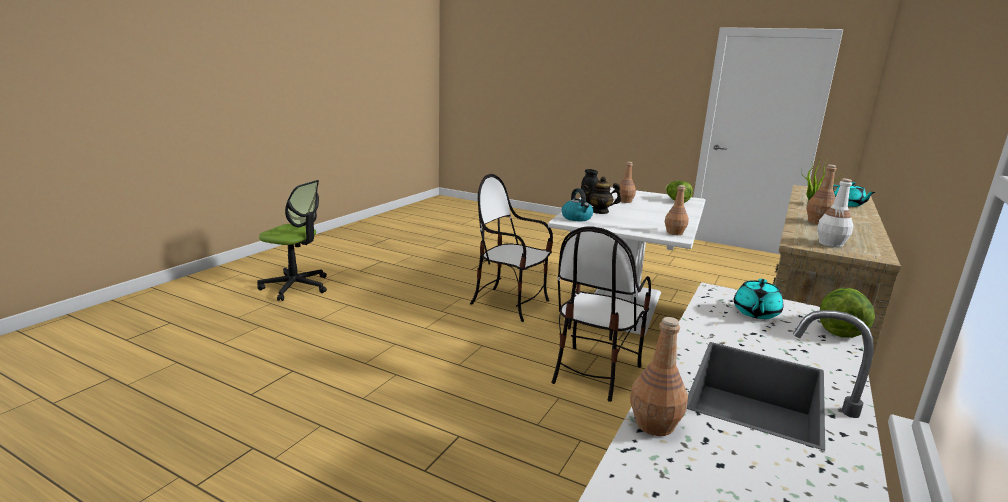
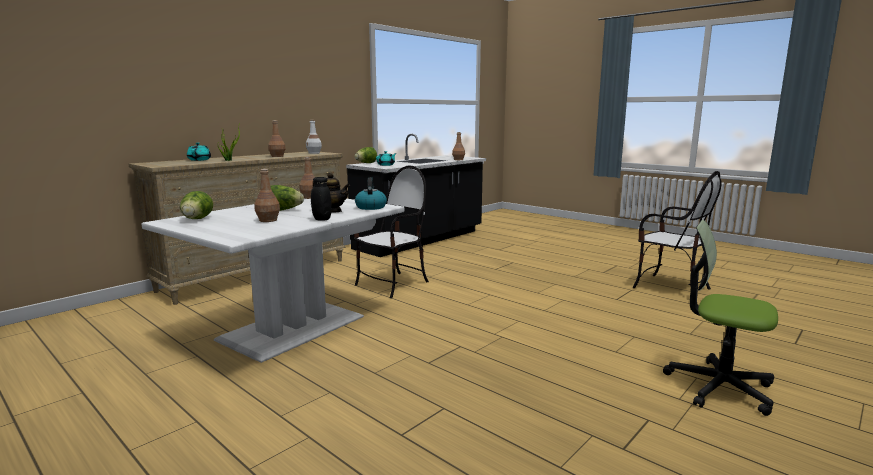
camera: 165 degrees left, 5 degrees down
chair [470,174,553,322] -> chair moved to [632,171,722,289]
none -> lettuce [270,185,304,211]

